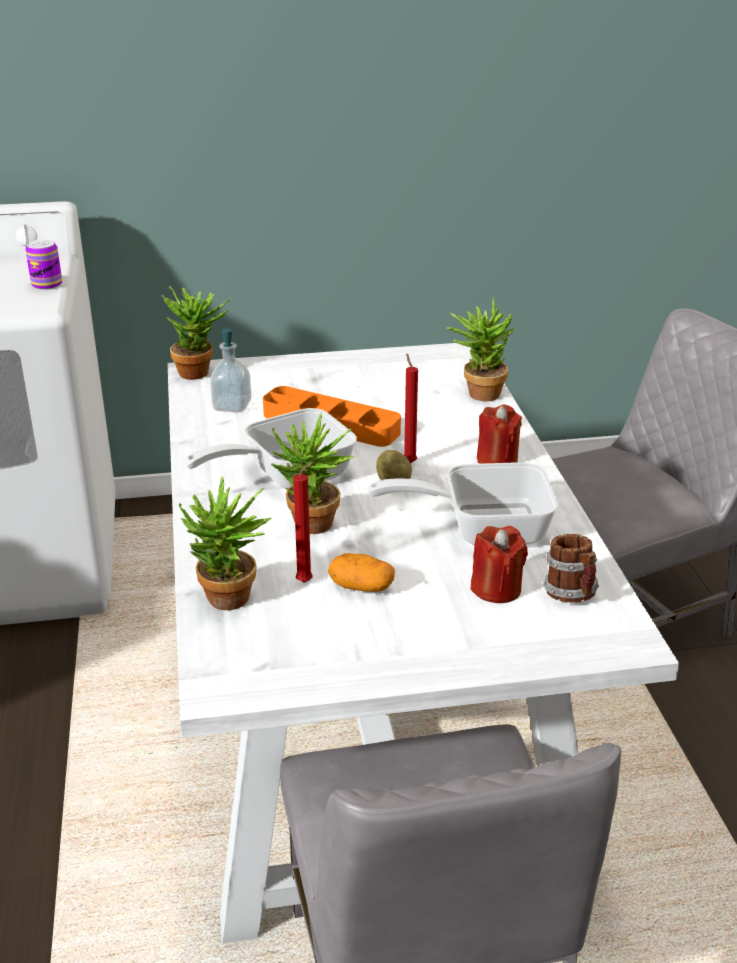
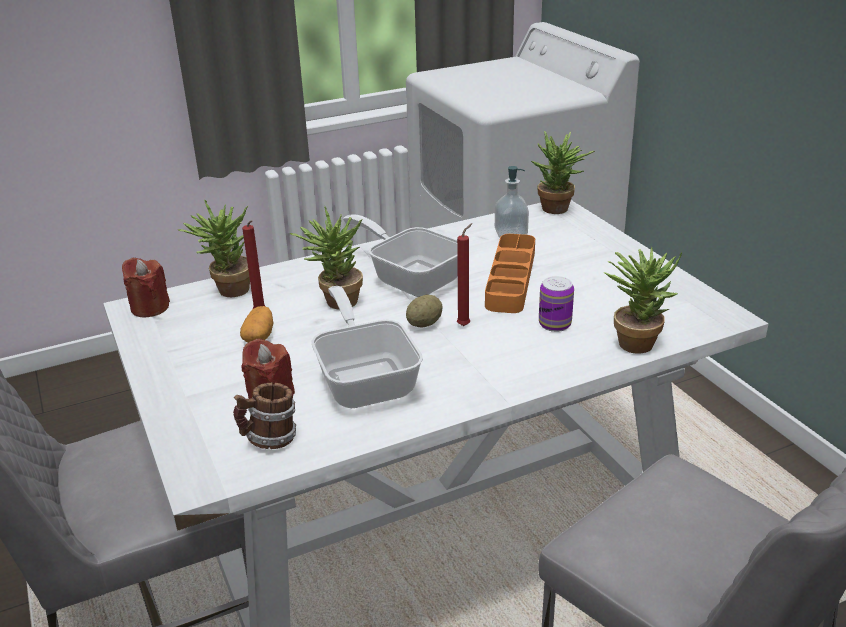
camera: 75 degrees right, 0 degrees up
can [26,239,62,290] -> can moved to [539,276,574,332]
red candle [477,404,522,464] -> red candle moved to [122,258,170,318]

